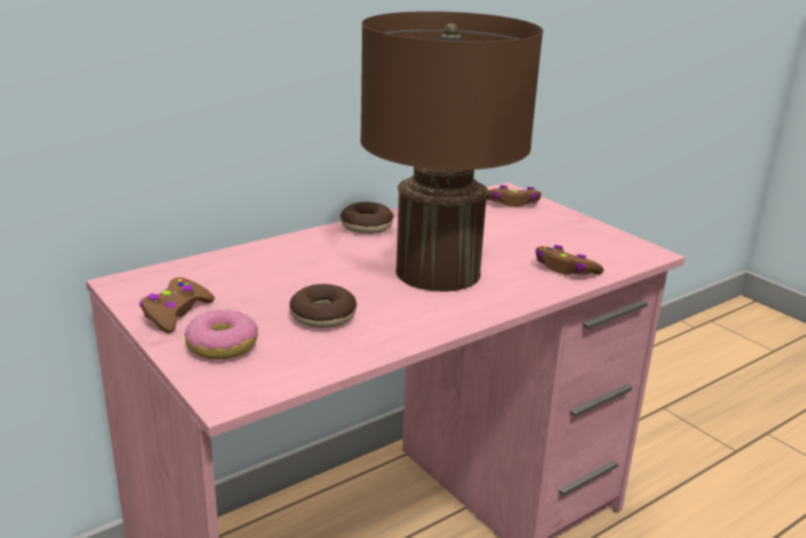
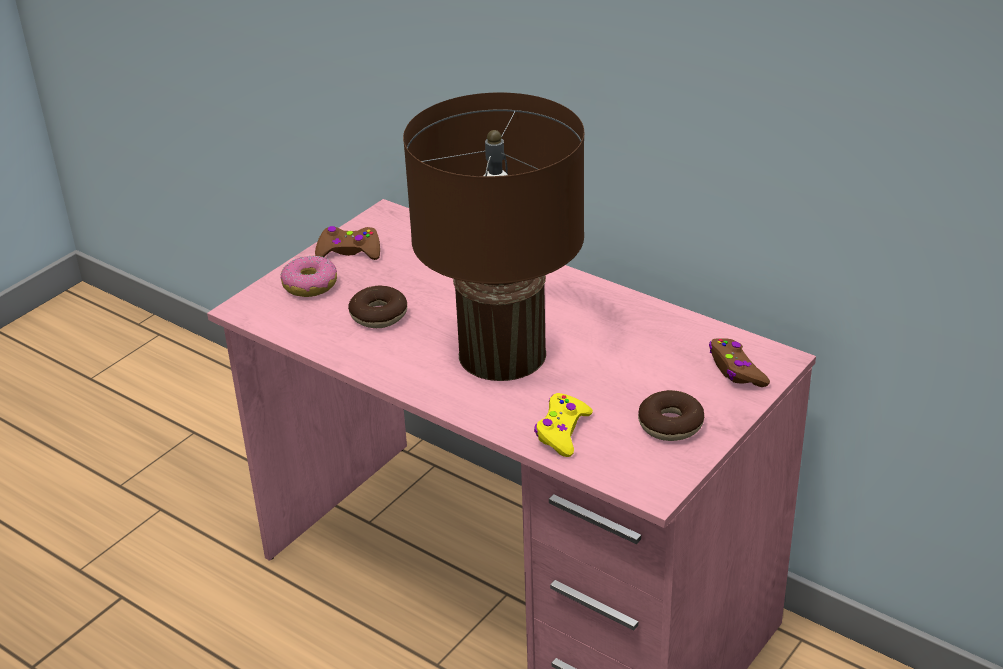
camera: 75 degrees right, 10 degrees up
donut [340,202,394,234] -> donut moved to [638,390,705,441]
brown game controller [535,245,604,275] -> yellow game controller [534,393,593,457]

